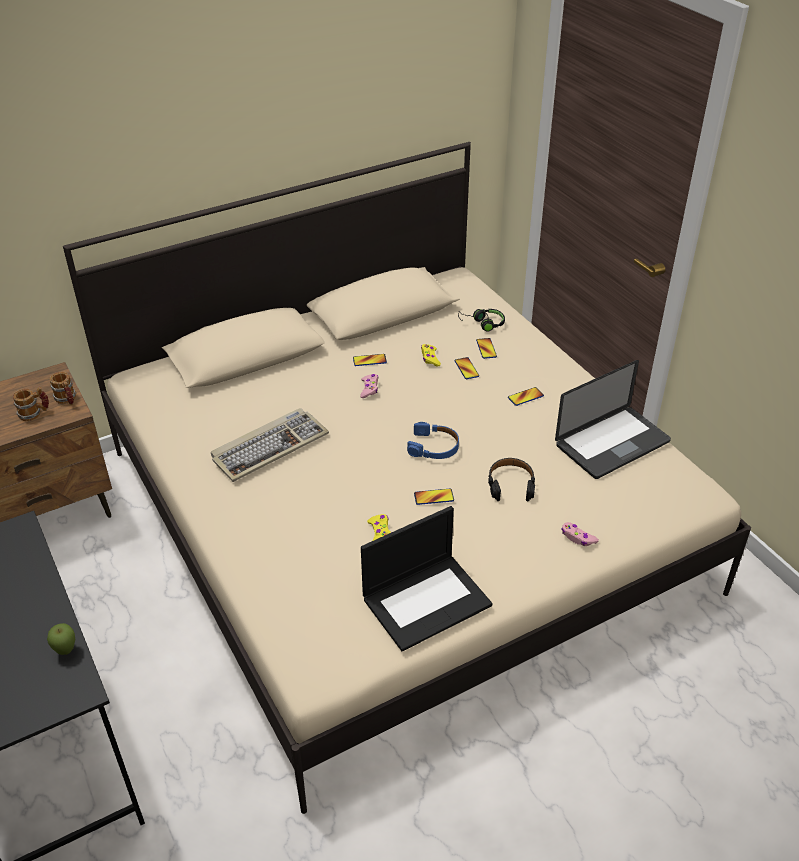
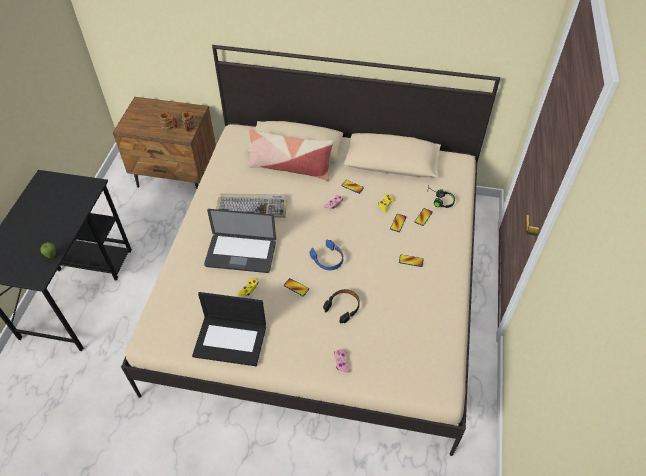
camera: 40 degrees right, 10 degrees up
laptop [555,360,671,479] -> laptop moved to [204,209,276,273]
none -> pillow [248,128,333,181]

